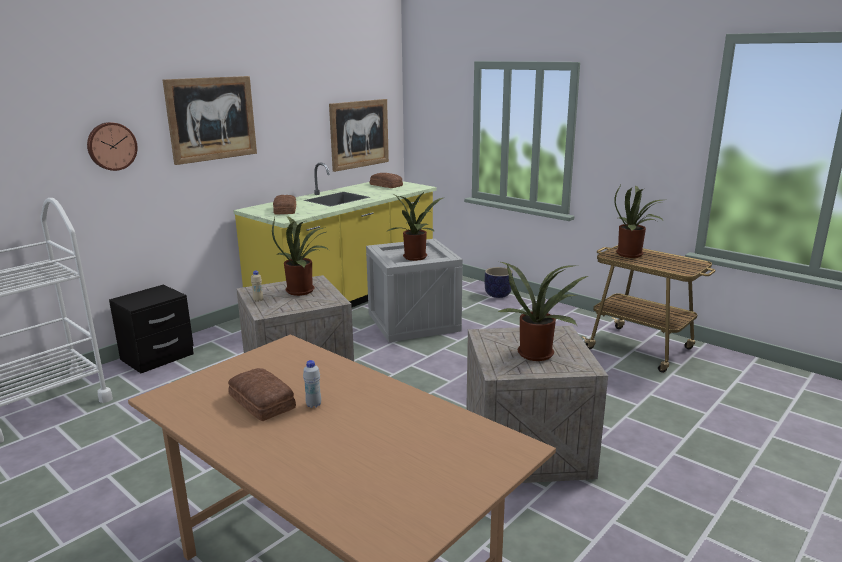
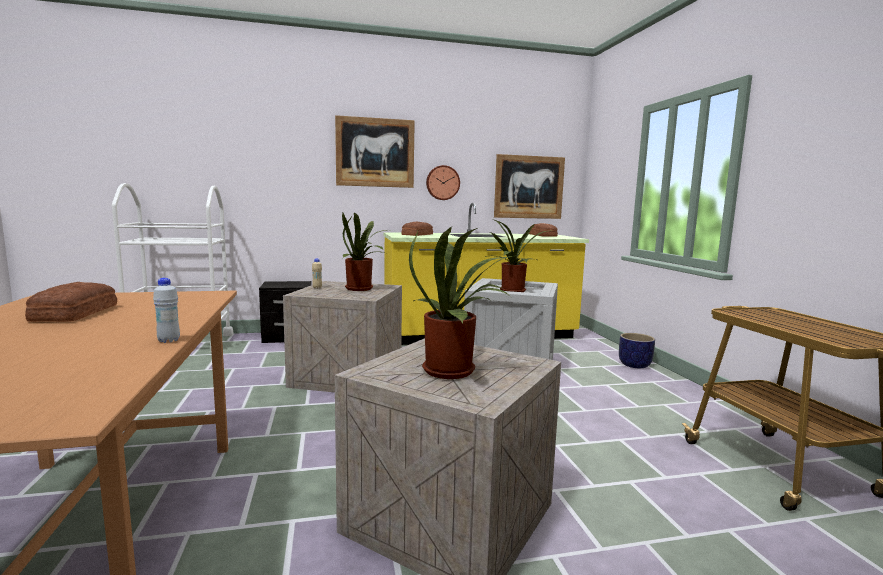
camera: 35 degrees right, 10 degrees down
wall clock [87,122,138,171] -> wall clock moved to [426,165,460,200]
white bottle [303,360,321,408] -> white bottle moved to [153,278,180,343]
potted plant [614,185,663,258] -> none

